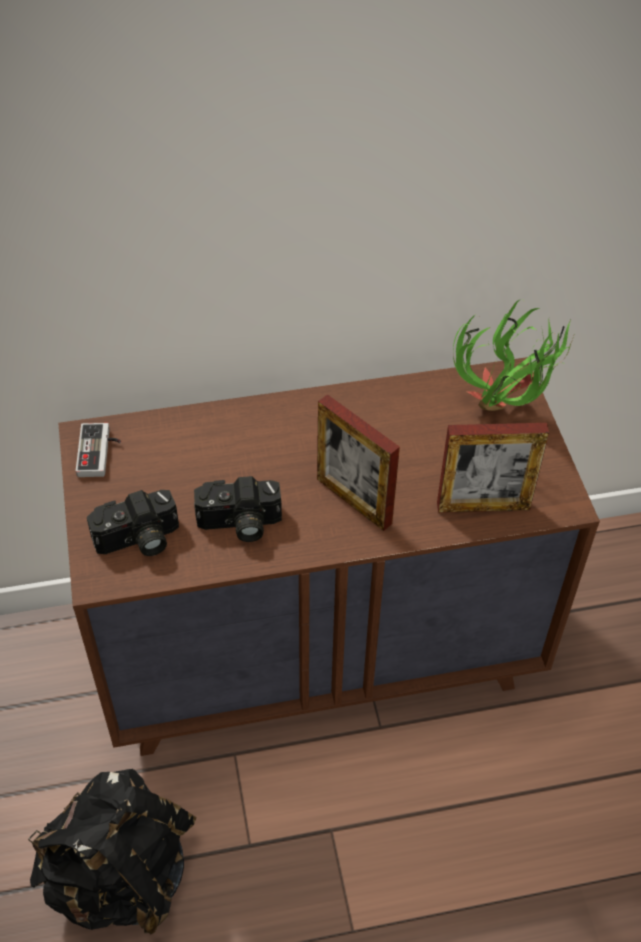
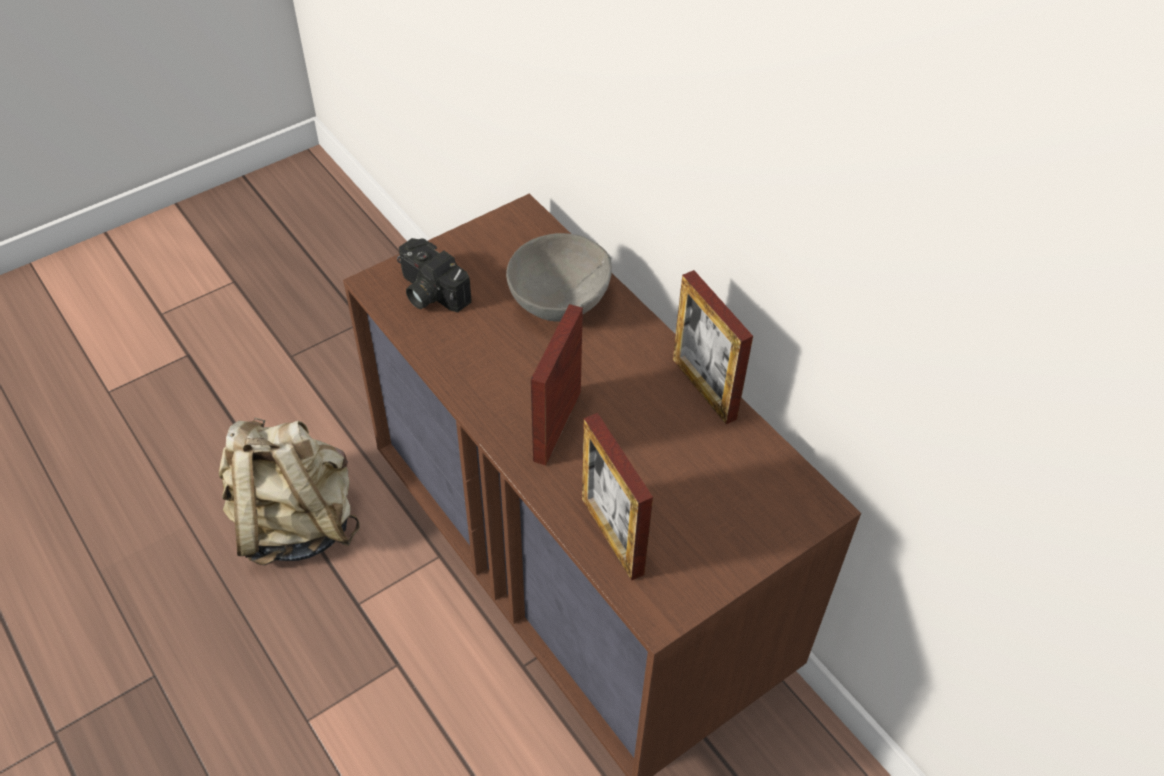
camera: 65 degrees right, 0 degrees up
black backpack [28,769,197,934] -> beige backpack [219,418,360,566]
game controller [76,423,121,477] -> none
camera [194,476,282,542] -> none
potted plant [453,299,577,411] -> none
none -> grey bowl [506,233,612,322]
none -> picture frame [673,270,753,424]

